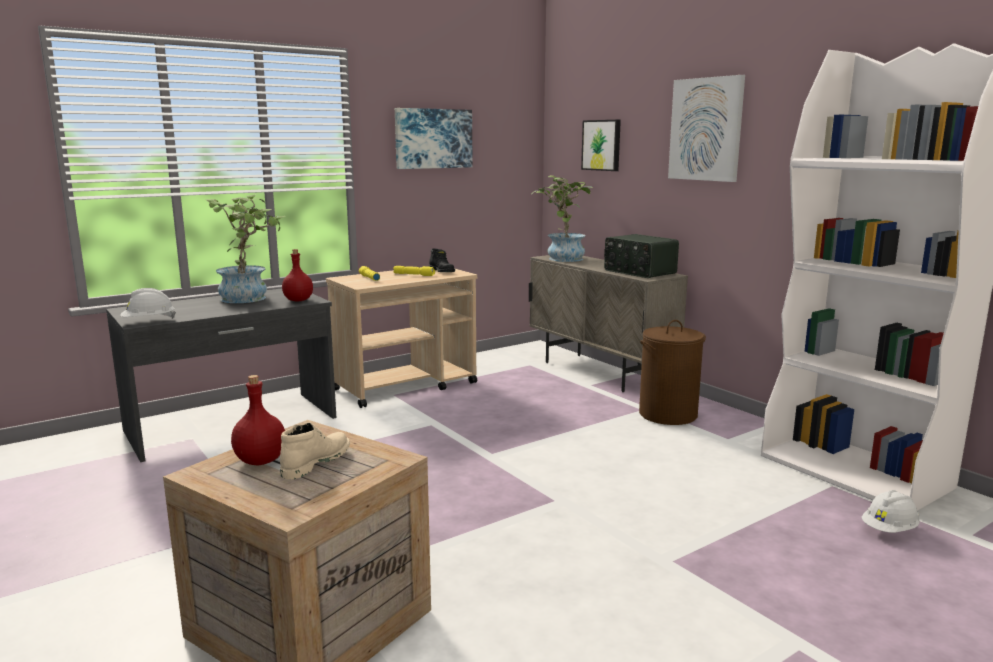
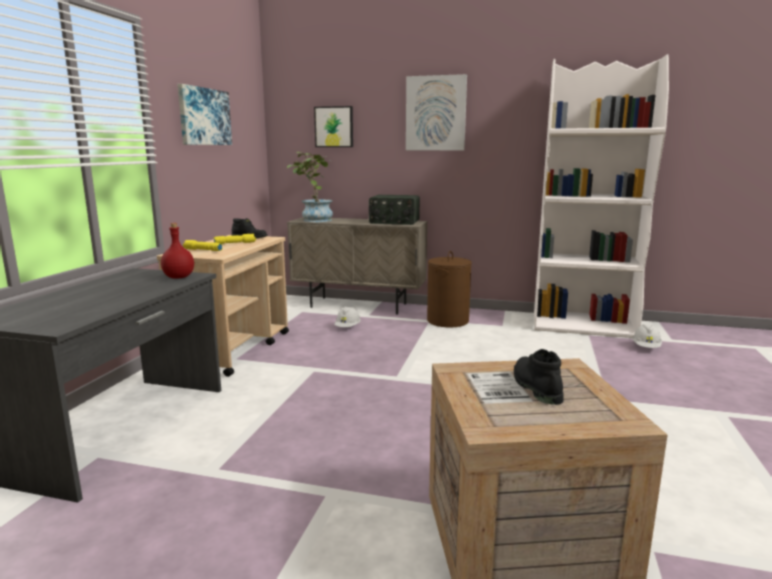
camera: 40 degrees left, 0 degrees up
white hard hat [120,288,176,319] -> white hard hat moved to [335,307,361,327]
potted plant [206,194,285,303] -> none
red bottle [231,375,285,466] -> none
beige boot [280,422,350,479] -> black boot [514,349,564,405]

